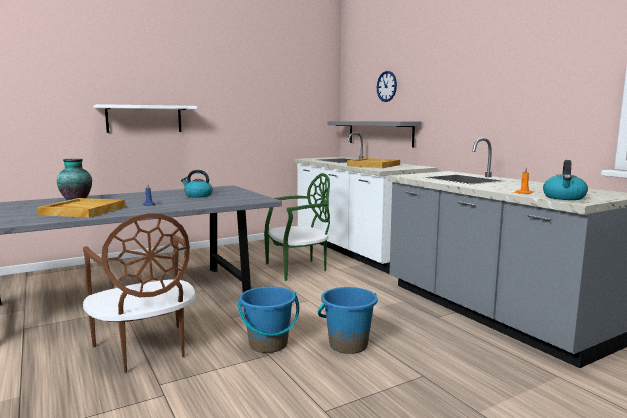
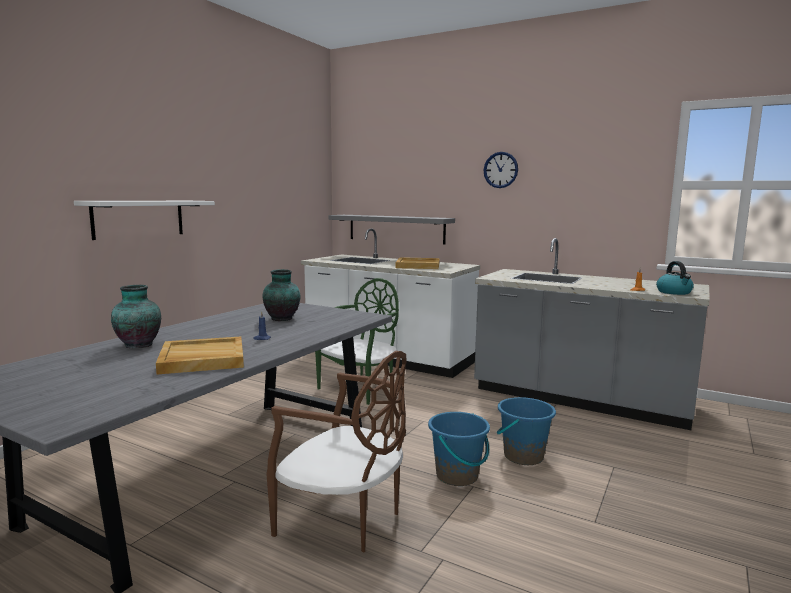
camera: 30 degrees left, 0 degrees up
kettle [181,170,213,198] -> vase [262,269,300,321]
wall clock [377,71,397,102] -> wall clock moved to [483,152,518,188]

